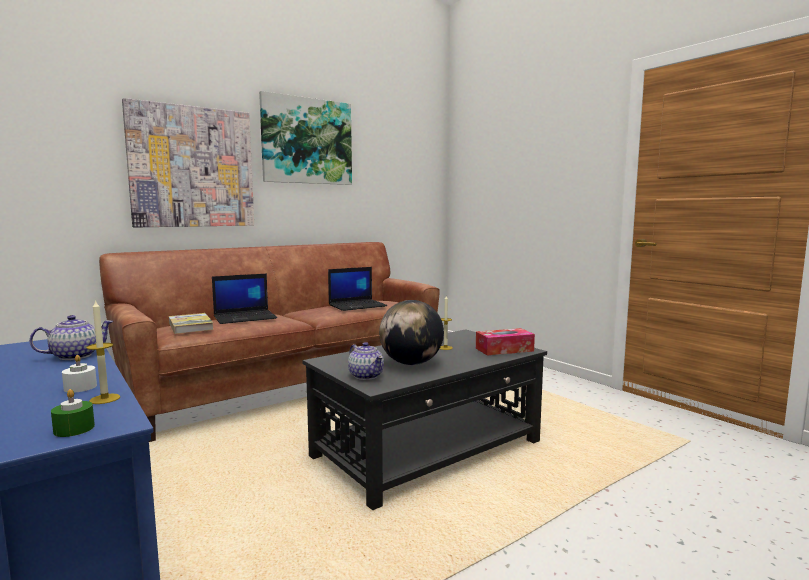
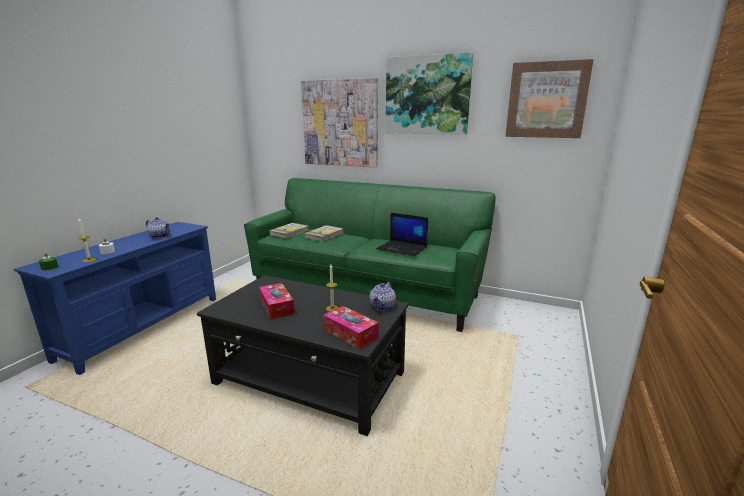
camera: 60 degrees right, 10 degrees up
brown sofa [99,242,440,442] -> green sofa [244,178,496,332]
laptop [212,274,277,324] -> book [304,225,344,241]
teapot [348,342,384,380] -> teapot moved to [369,282,396,311]
globe [379,300,444,365] -> tissue box [259,283,295,320]
none -> picture [505,59,594,138]

